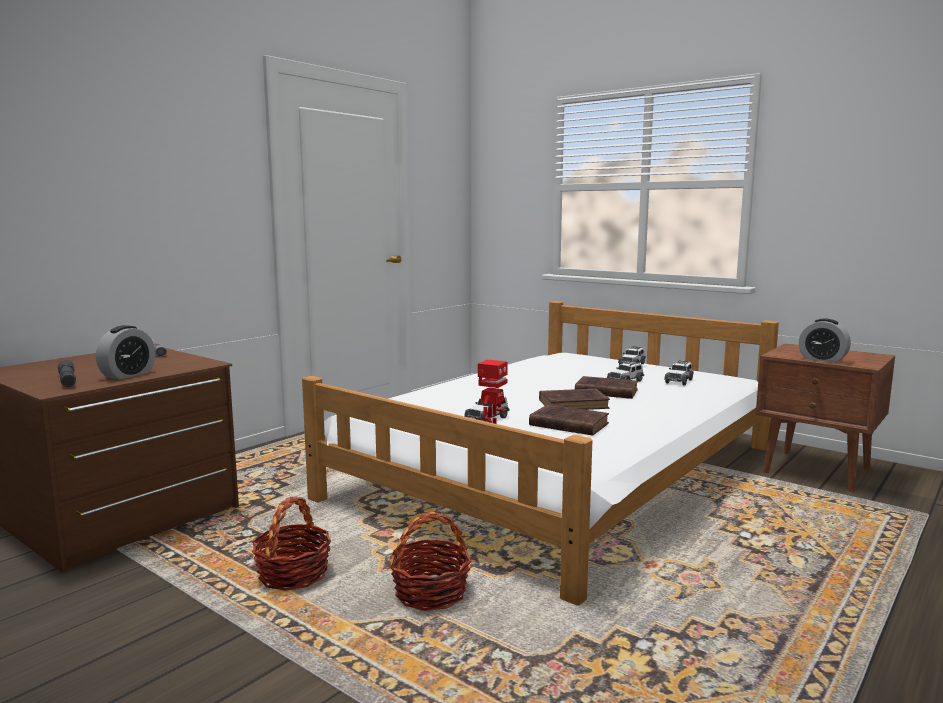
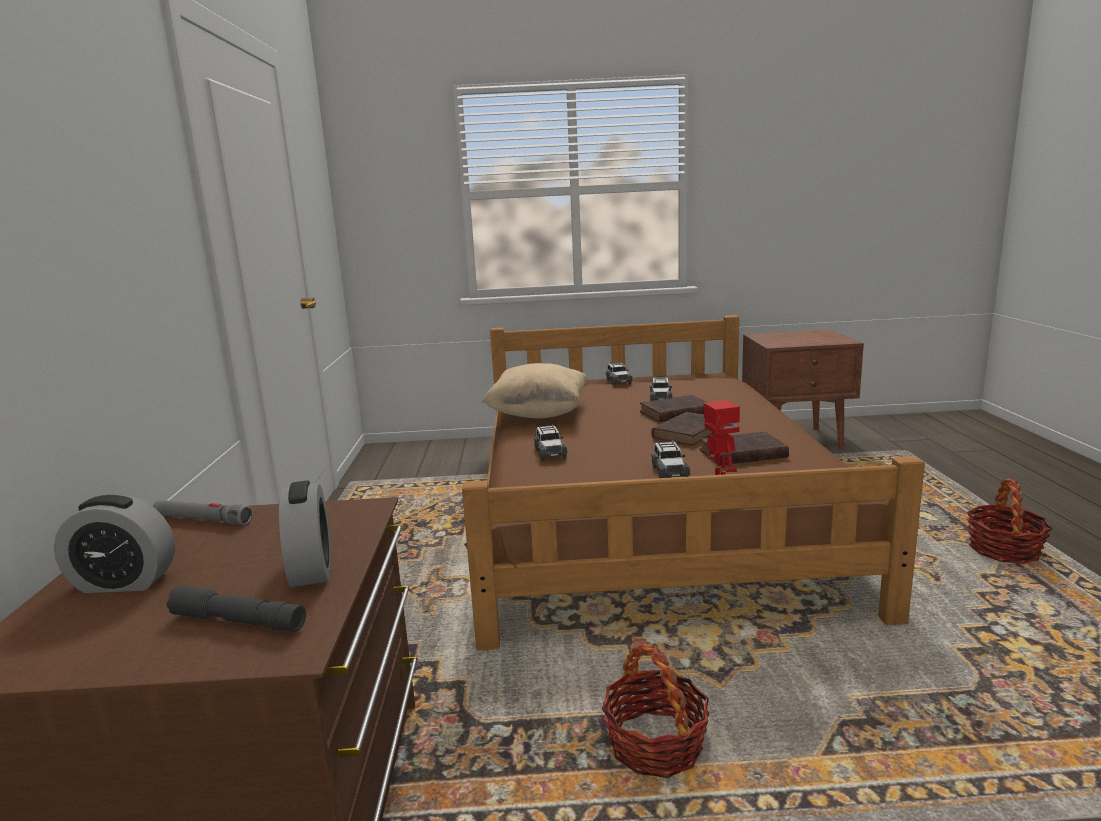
camera: 40 degrees left, 5 degrees up
white bed [302,301,779,606] -> brown bed [462,315,925,651]
basket [390,512,471,611] -> basket moved to [967,479,1052,564]
toy car [664,360,694,385] -> toy car moved to [534,425,567,460]
alarm clock [799,319,851,363] -> alarm clock moved to [54,495,175,593]
none -> beige pillow [481,363,587,418]

